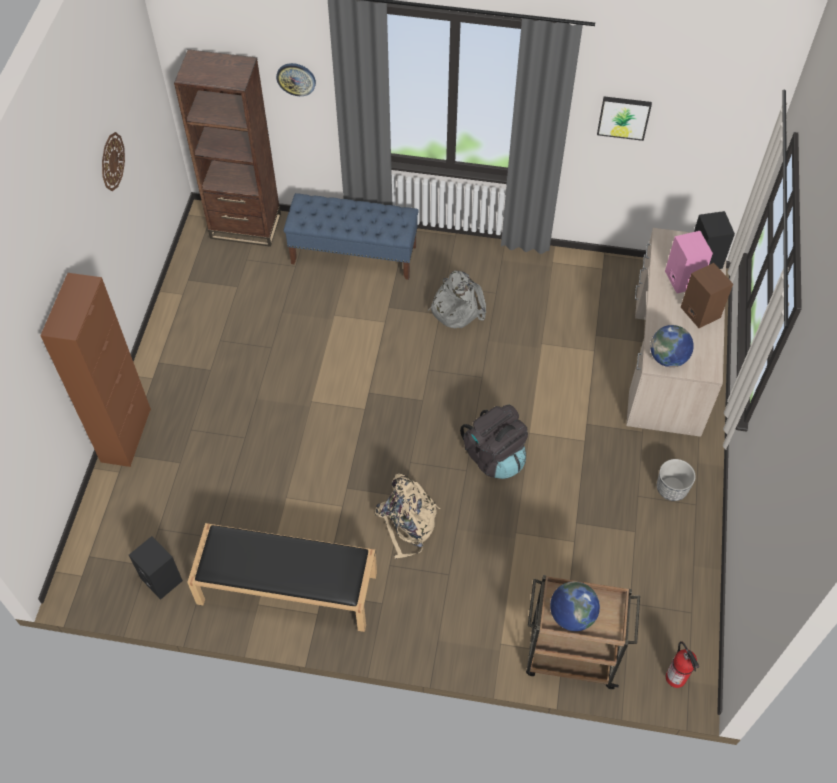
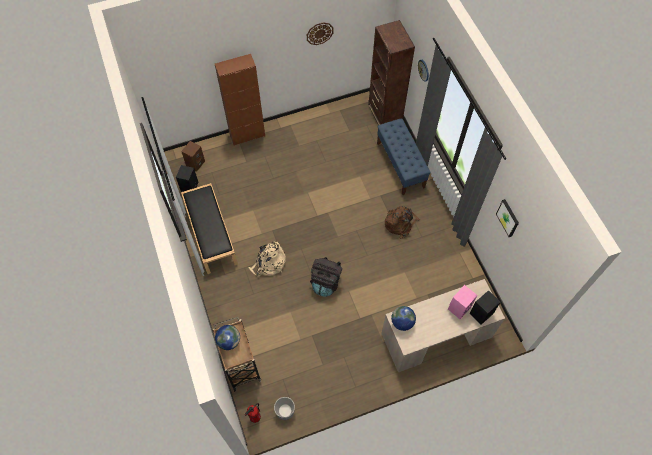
camera: 60 degrees right, 5 degrees up
grey backpack [428,270,486,328] -> brown backpack [385,206,420,239]
planter [657,459,696,501] -> planter moved to [274,397,295,420]
brown speaker [681,263,733,328] -> brown speaker moved to [181,141,205,172]

